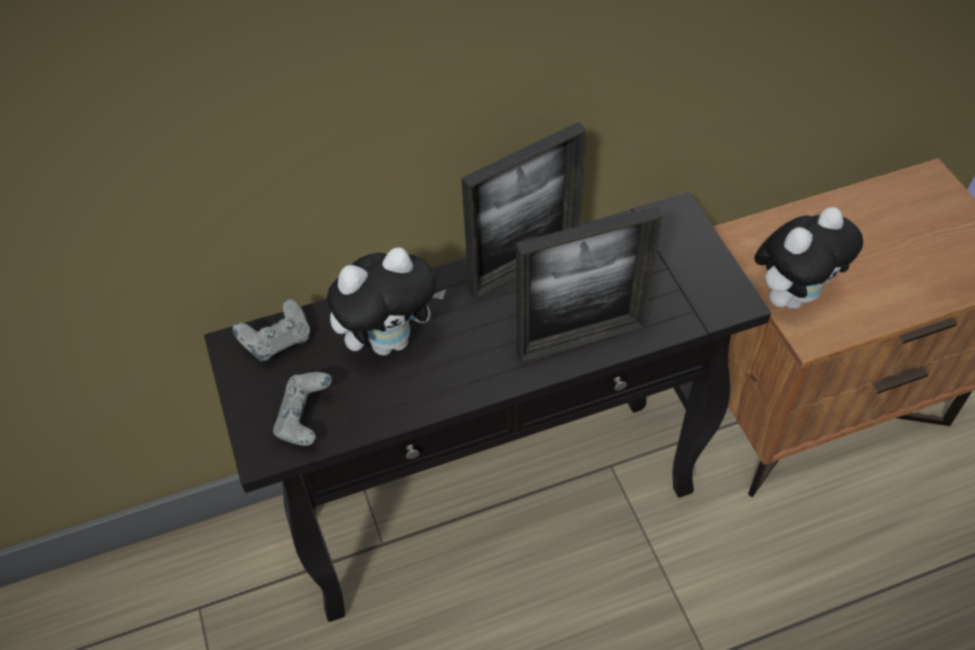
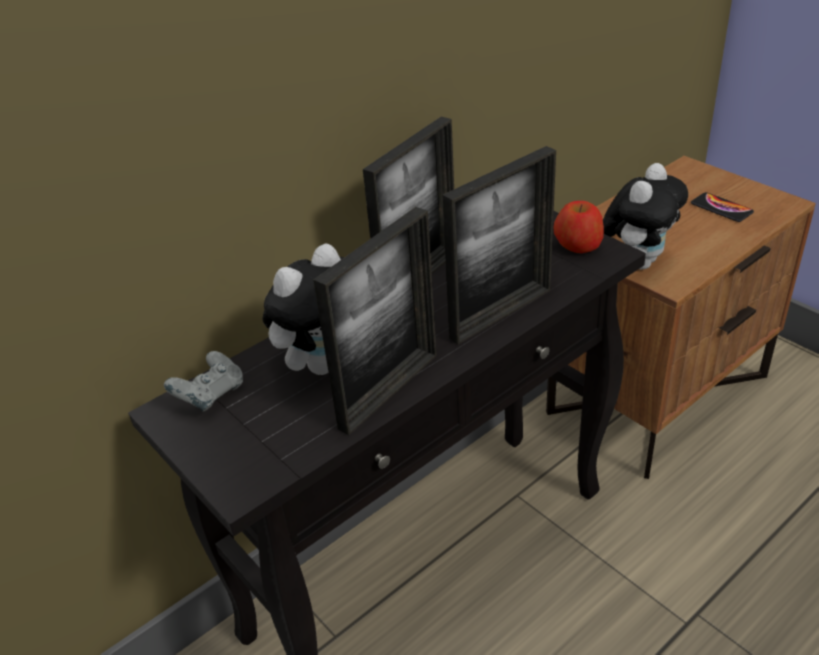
camera: 20 degrees left, 15 degrees down
grey game controller [273,372,332,446] -> none
none -> picture frame [313,207,437,435]
none -> apple [553,201,604,253]
none -> phone [691,192,754,222]

